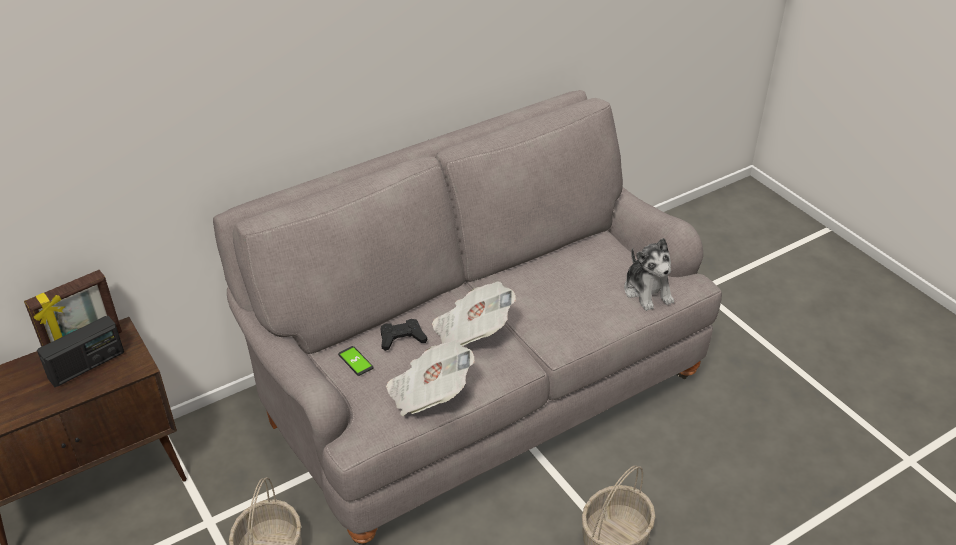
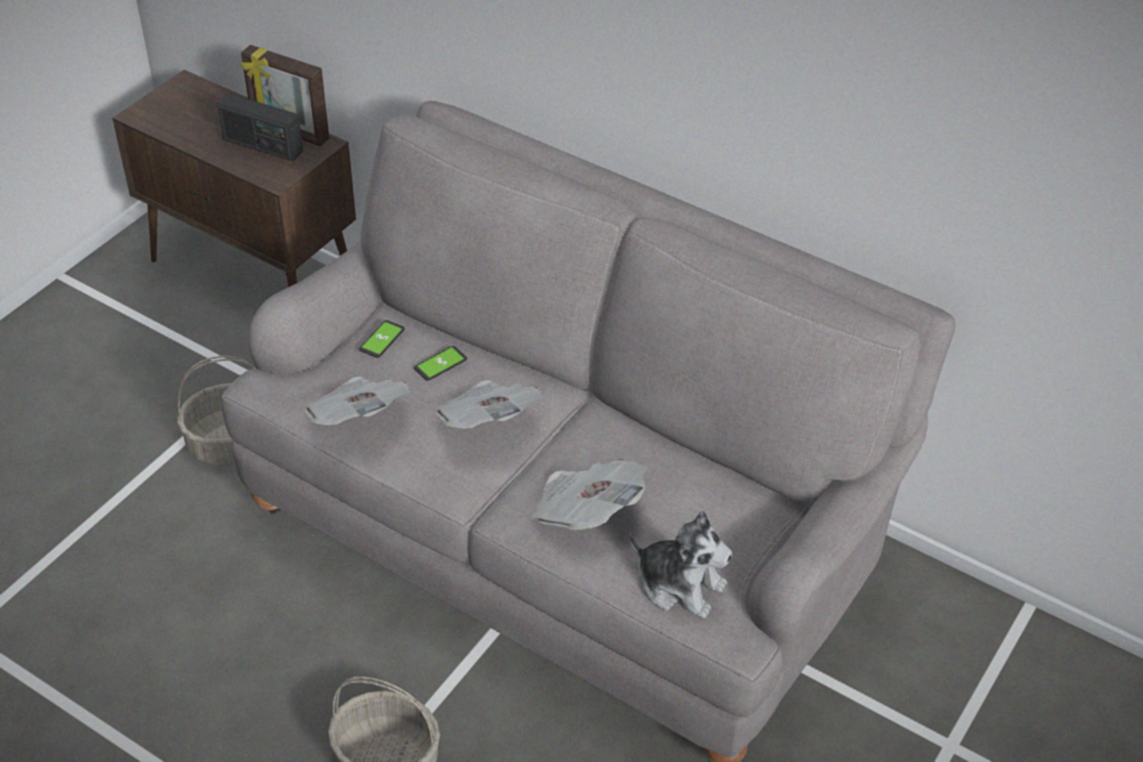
camera: 65 degrees right, 5 degrees up
black game controller [380,319,427,351] -> phone [414,346,467,381]
plush toy [624,238,674,311] -> plush toy turned 105 degrees counterclockwise [629,511,732,619]
none -> newspaper [530,459,648,530]

